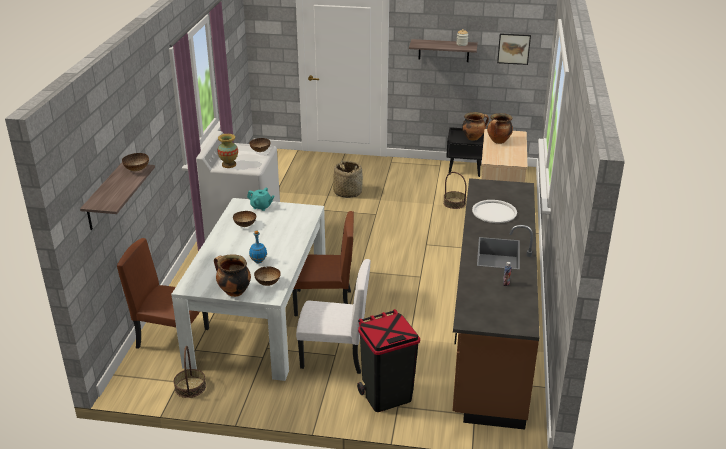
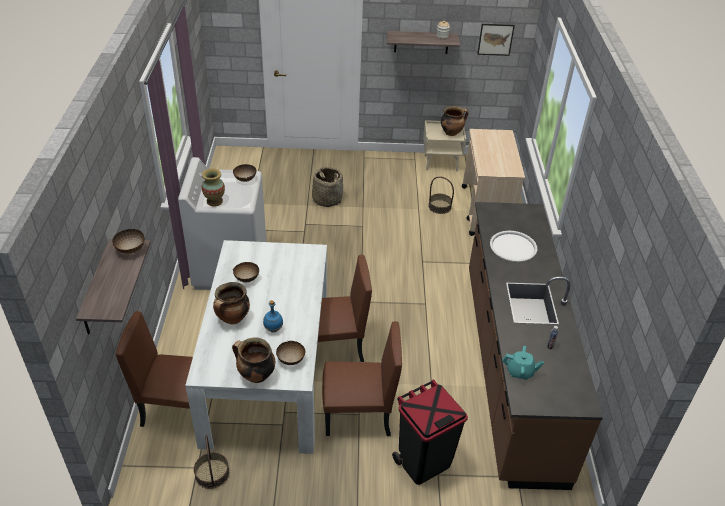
camera: 10 degrees left, 10 degrees up
turquoise teapot [247,188,275,211] -> turquoise teapot moved to [502,346,544,380]
white chair [296,259,371,374] -> brown chair [322,321,402,436]
black nightstand [446,127,484,177] -> beige nightstand [423,120,466,172]
cooking pot [487,113,513,144] -> cooking pot moved to [213,282,250,324]

